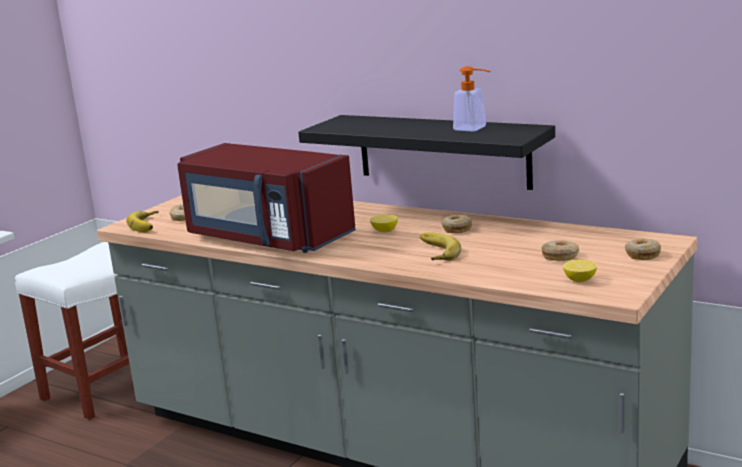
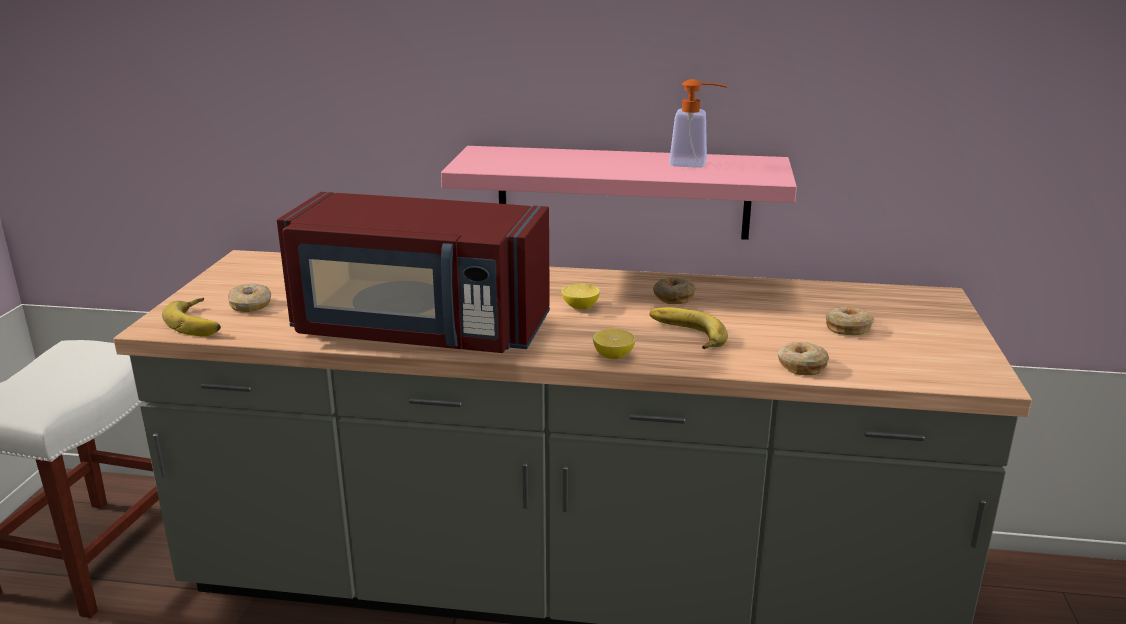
camera: 25 degrees left, 5 degrees up
black shelf [298,115,555,190] -> pink shelf [441,146,797,240]
lemon [563,260,597,282] -> lemon moved to [593,329,636,359]
donut [625,238,661,260] -> donut moved to [778,342,829,375]

